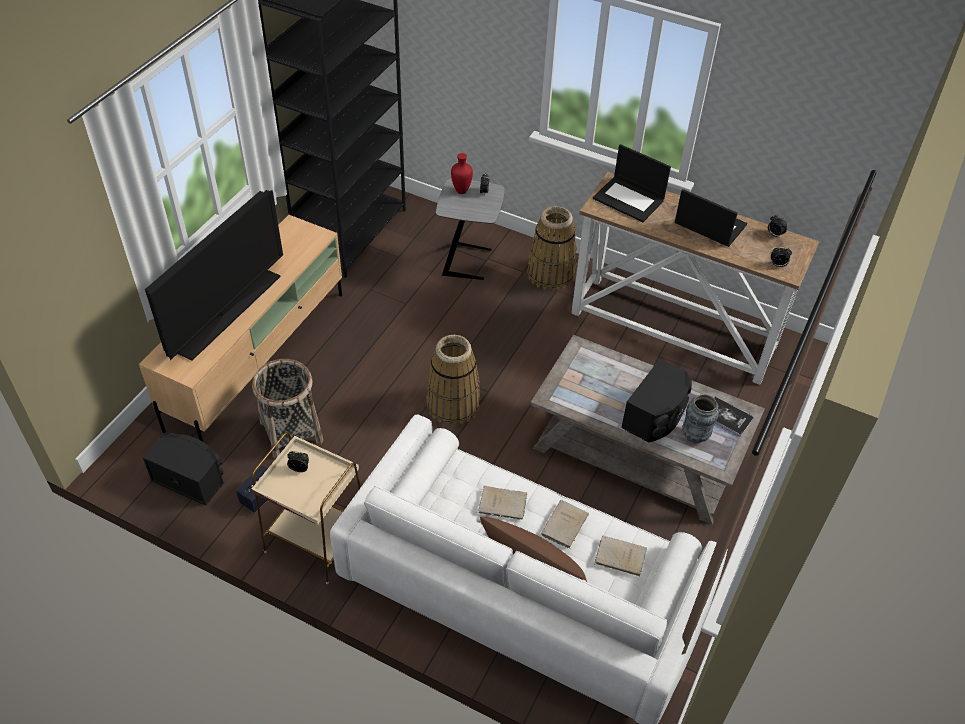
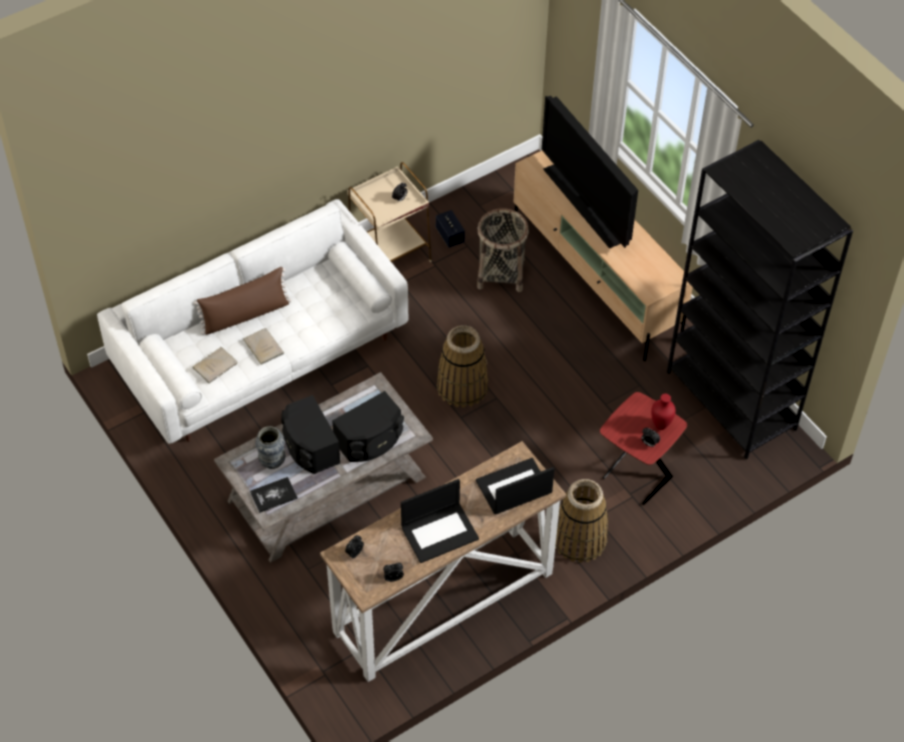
camera: 120 degrees right, 5 degrees up
black speaker [142,433,224,506] -> black speaker moved to [332,391,404,462]
grey side table [436,178,505,280] -> red side table [600,392,687,505]
beige book [478,486,527,520] -> none

